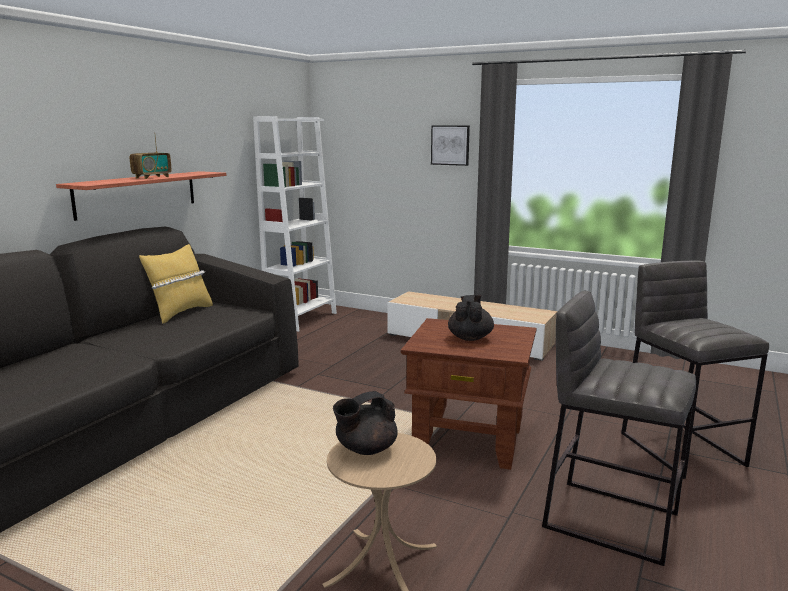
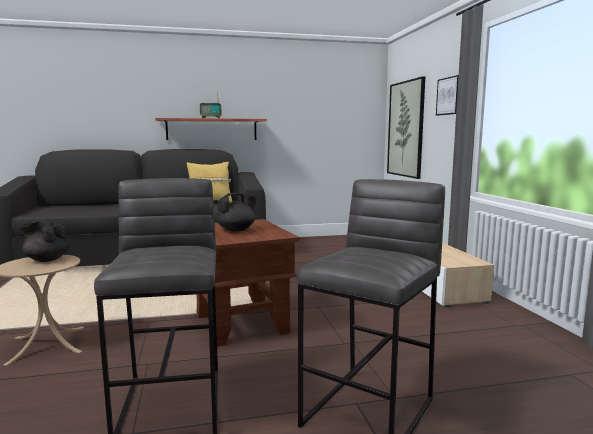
camera: 50 degrees right, 5 degrees down
white bookcase [253,116,337,332] -> none
none -> picture [387,76,425,179]

